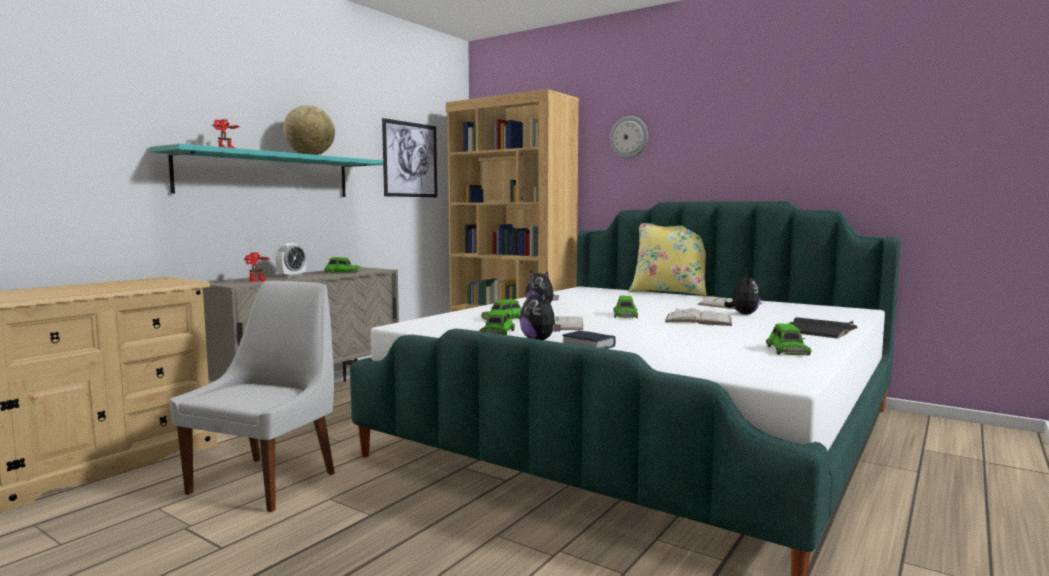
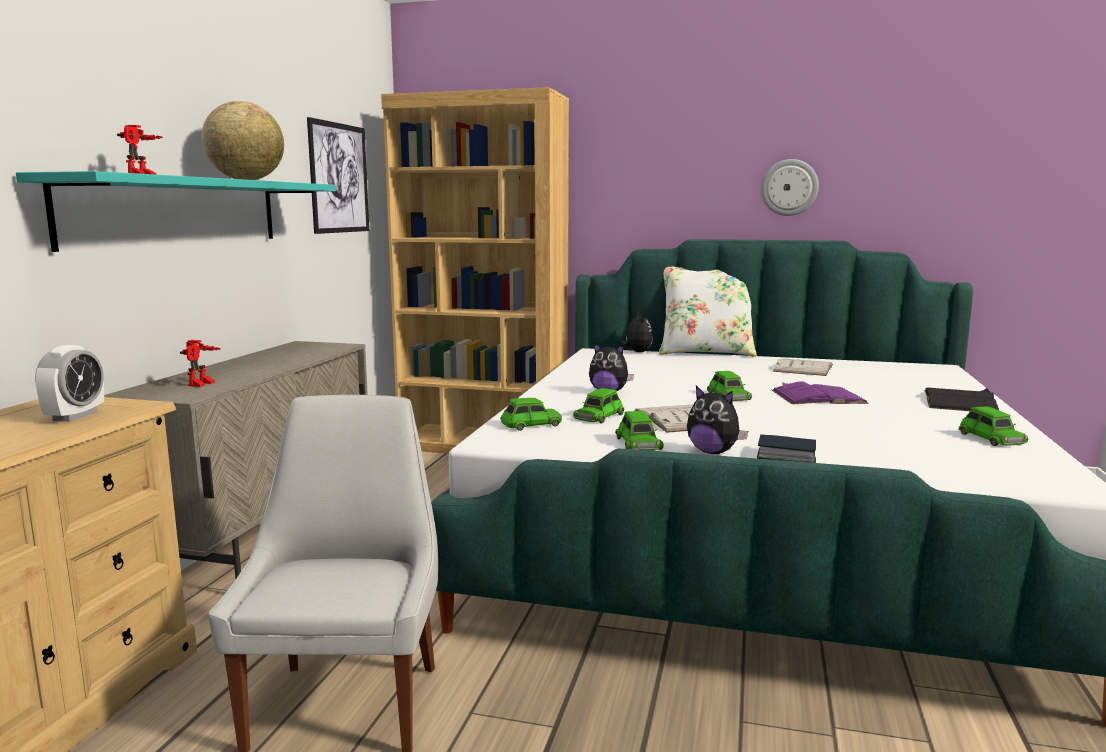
camera: 20 degrees left, 5 degrees up
alarm clock [276,243,306,278] -> alarm clock moved to [35,345,104,422]
green toy car [324,257,360,274] -> green toy car moved to [500,398,562,431]
wall clock [610,116,648,159] -> wall clock moved to [761,159,819,216]
yellow pillow [629,223,707,297] -> white pillow [659,267,757,357]
white book [665,308,732,326] -> purple book [772,381,869,404]
plush toy [724,274,760,315] -> plush toy moved to [621,313,653,352]

